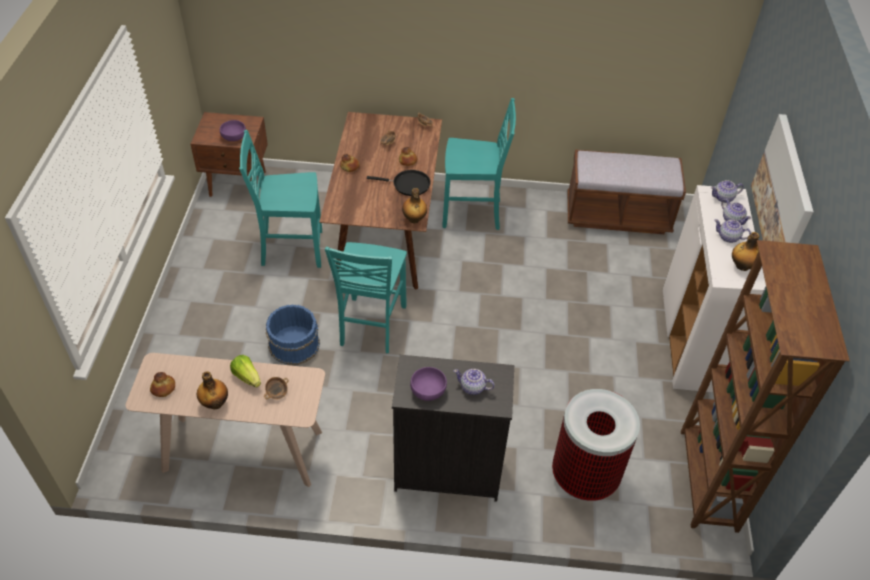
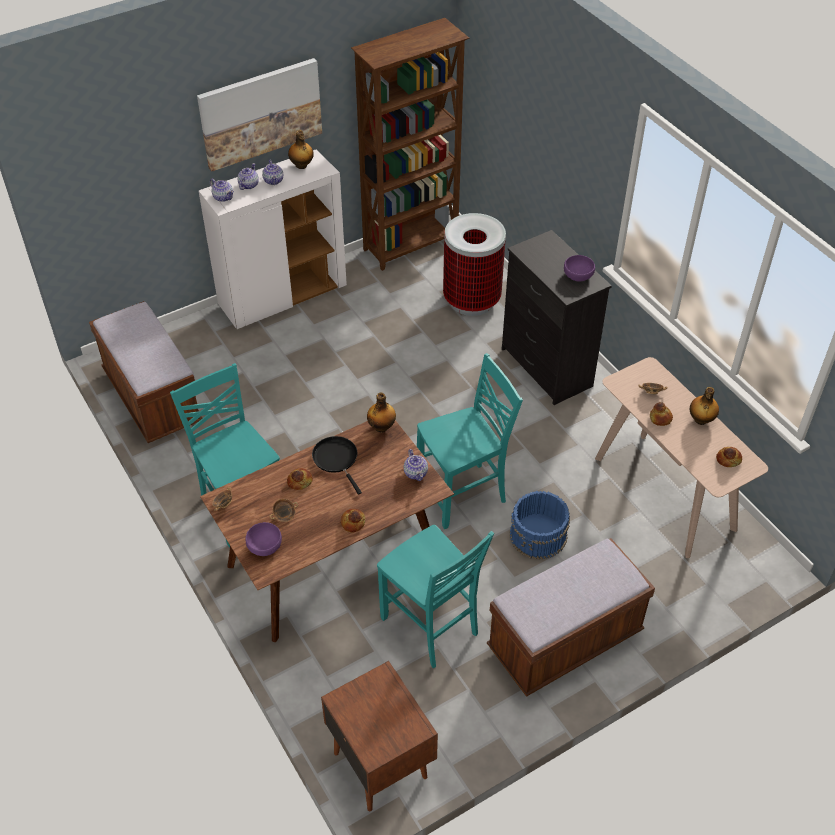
camera: 125 degrees left, 0 degrees up
purple bowl [220,120,246,141] -> purple bowl moved to [246,522,282,556]
lettuce [230,355,261,387] -> bread [650,402,673,426]
teapot [454,369,495,395] -> teapot moved to [403,449,428,481]
none -> brown bench [487,538,655,697]

